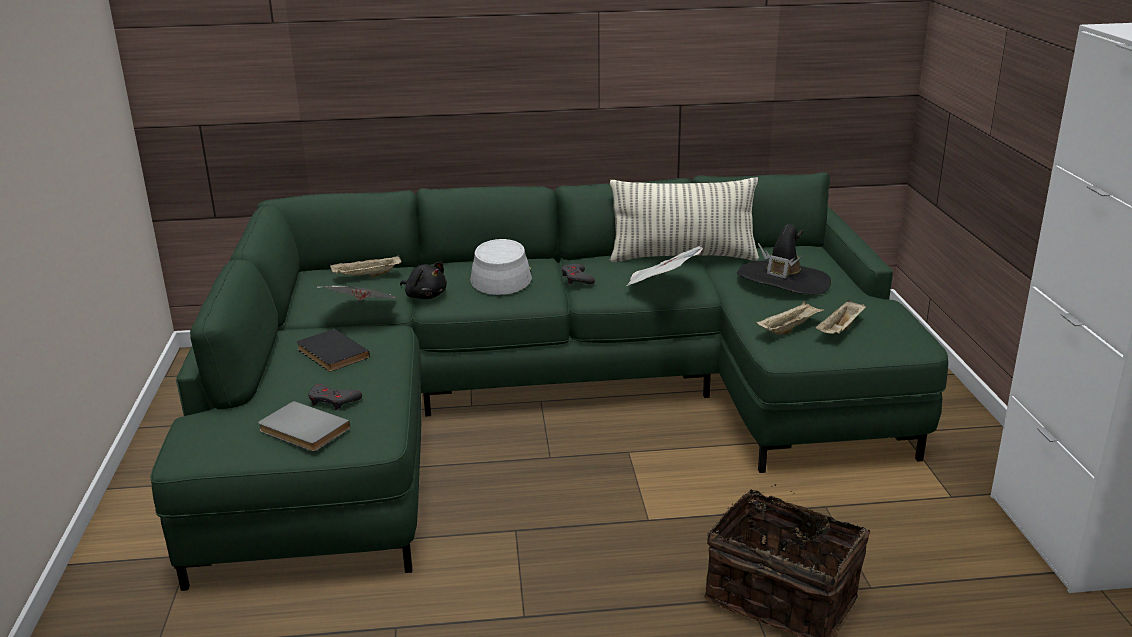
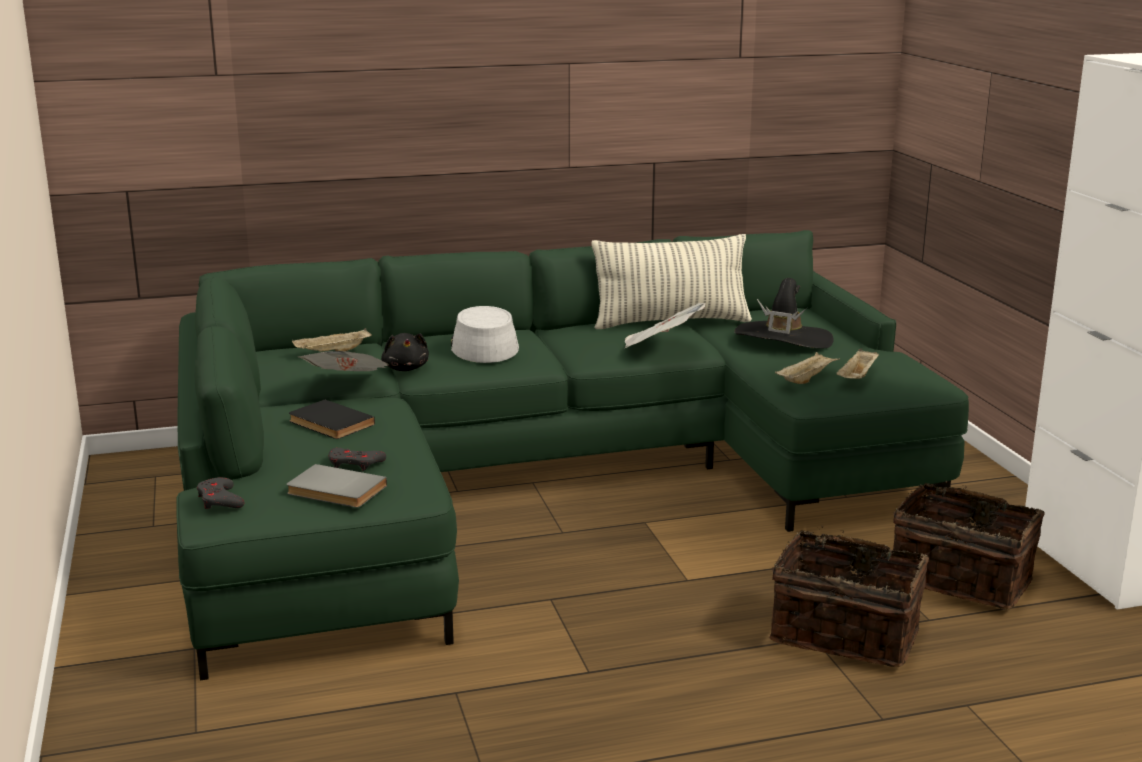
camera: 10 degrees left, 5 degrees down
black plush toy [400,262,447,299] -> black plush toy turned 45 degrees clockwise [381,333,429,371]
grey game controller [562,263,595,285] -> grey game controller moved to [197,477,244,509]
none -> basket [893,481,1045,609]

